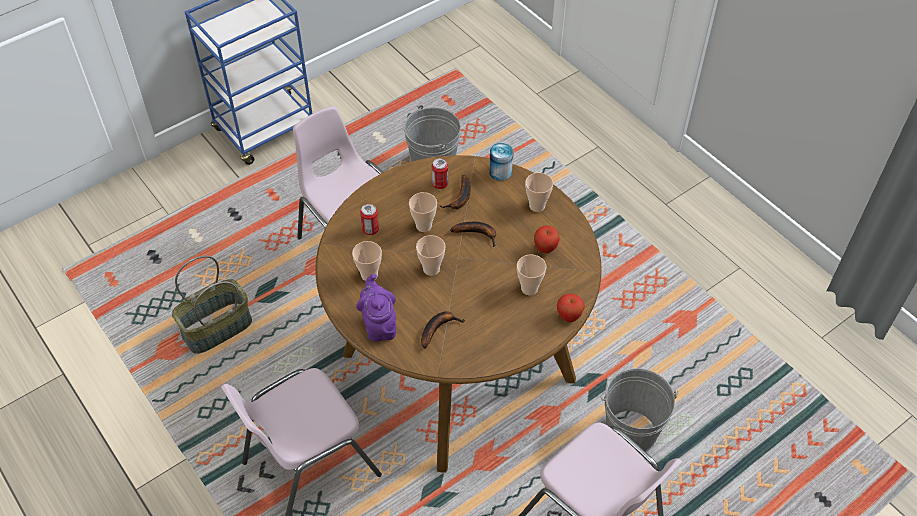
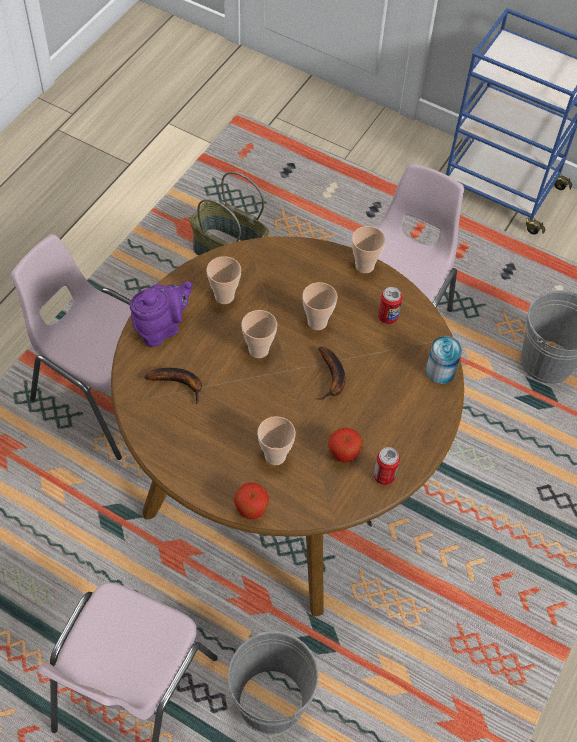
camera: 65 degrees right, 5 degrees up
can [360,204,379,235] -> can moved to [373,447,400,485]
banana [439,175,471,209] -> none
cup [525,173,553,212] -> cup moved to [352,226,386,273]

